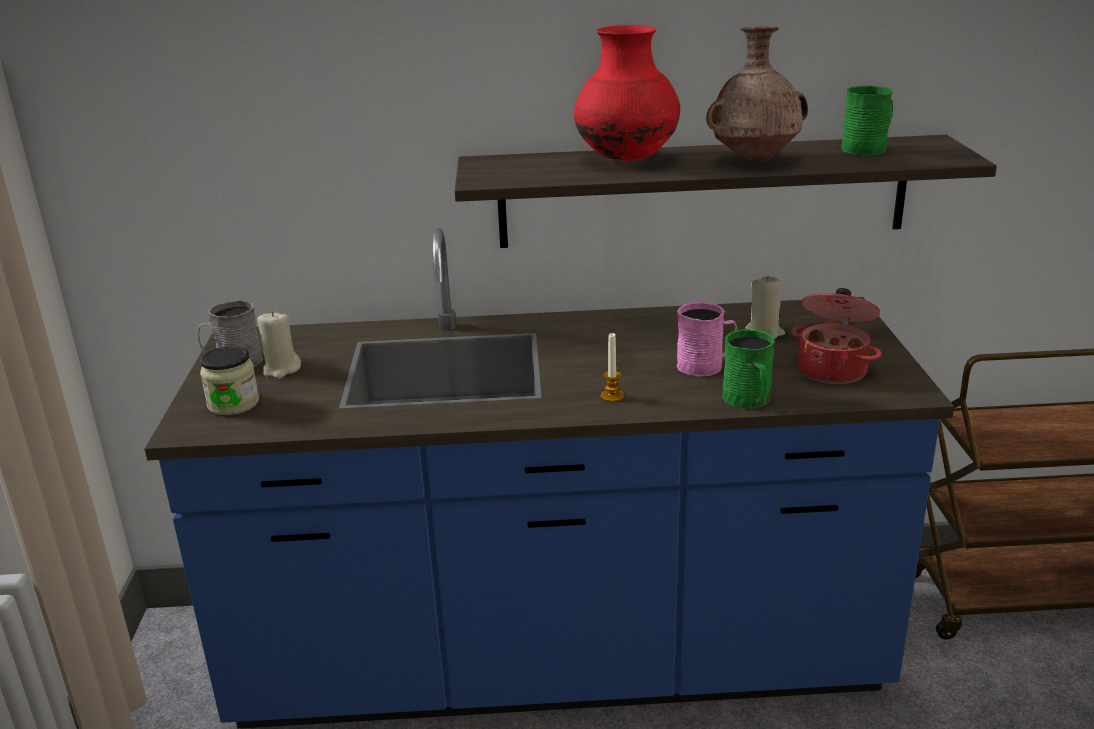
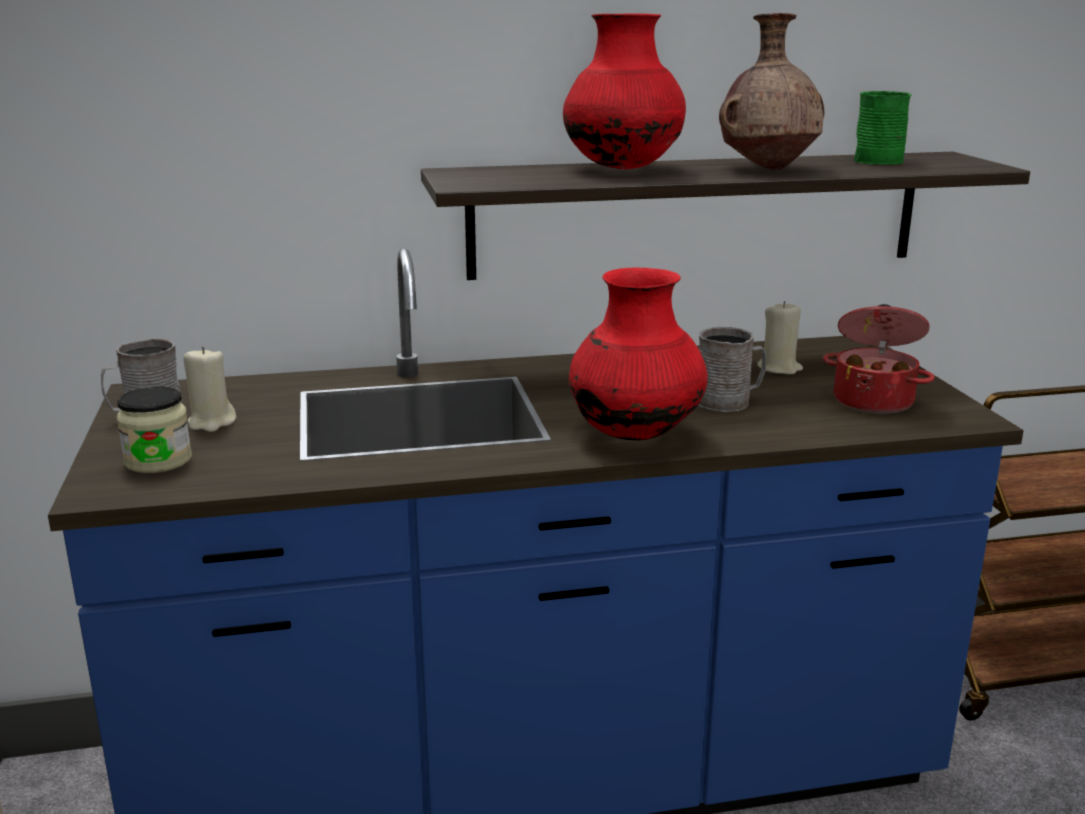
camera: 10 degrees left, 5 degrees down
candle [601,333,624,402] -> red vase [569,267,708,441]
pink mug [677,302,737,377] -> grey mug [699,327,766,412]
green mug [722,329,775,409] -> none

